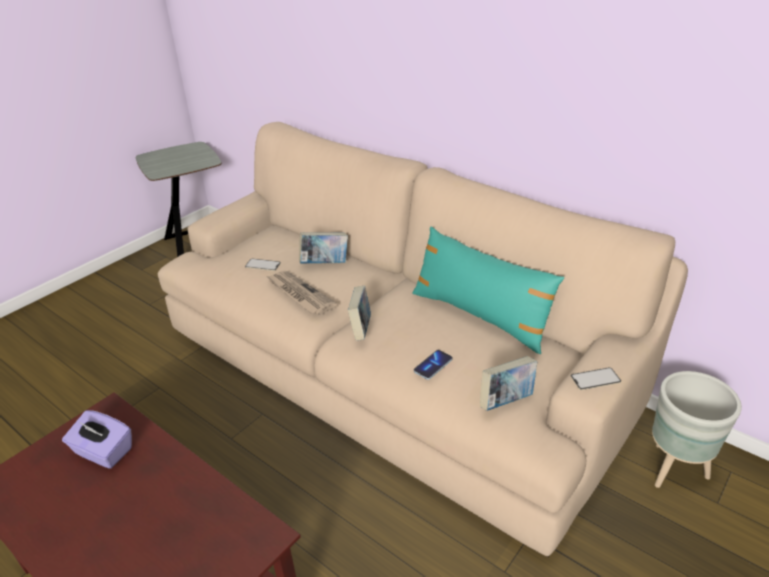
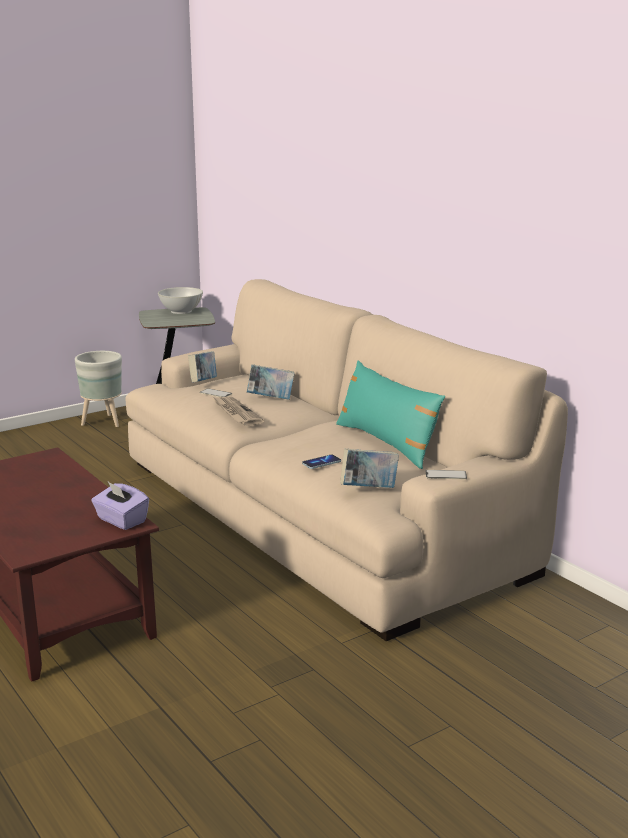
camera: 15 degrees right, 15 degrees down
purple tissue box [62,410,132,469] -> purple tissue box moved to [91,482,149,530]
book [348,286,371,341] -> book moved to [188,351,217,382]
grey planter [652,371,742,488] -> grey planter moved to [75,351,122,427]
none -> white bowl [158,287,203,314]

